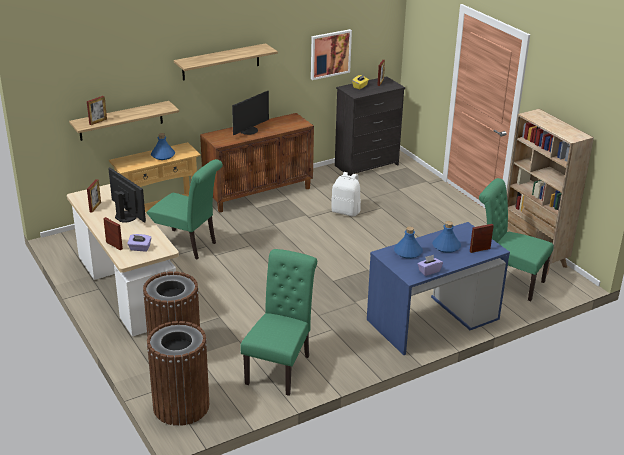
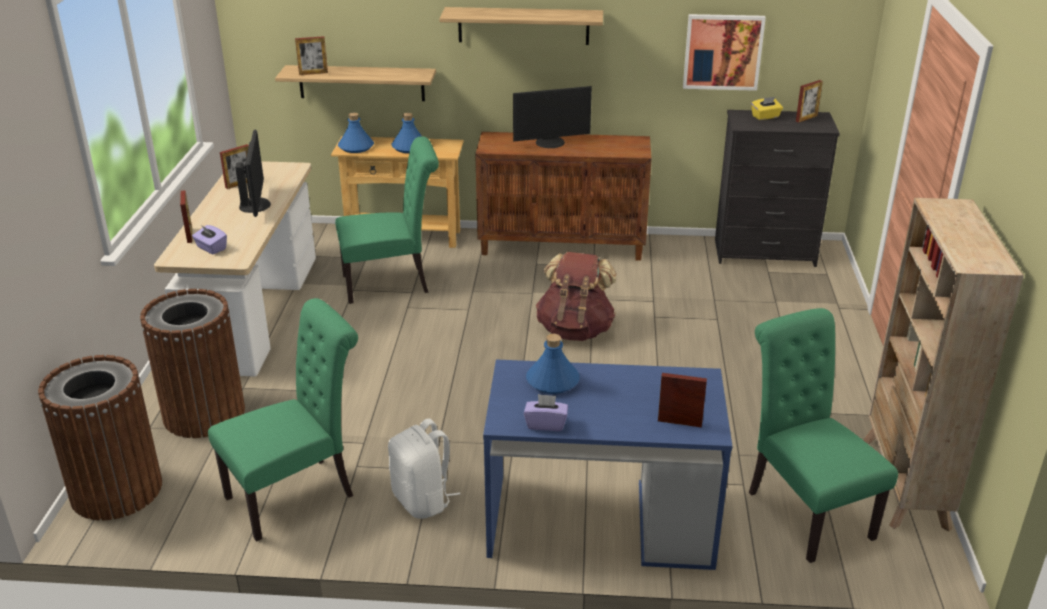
camera: 35 degrees right, 0 degrees up
green chair [147,159,223,260] -> green chair turned 75 degrees counterclockwise [335,136,439,304]
white backpack [331,172,361,217] -> white backpack moved to [388,418,460,519]
blue bottle [432,221,461,253] -> blue bottle moved to [338,113,374,153]
none -> brown backpack [536,252,616,341]

